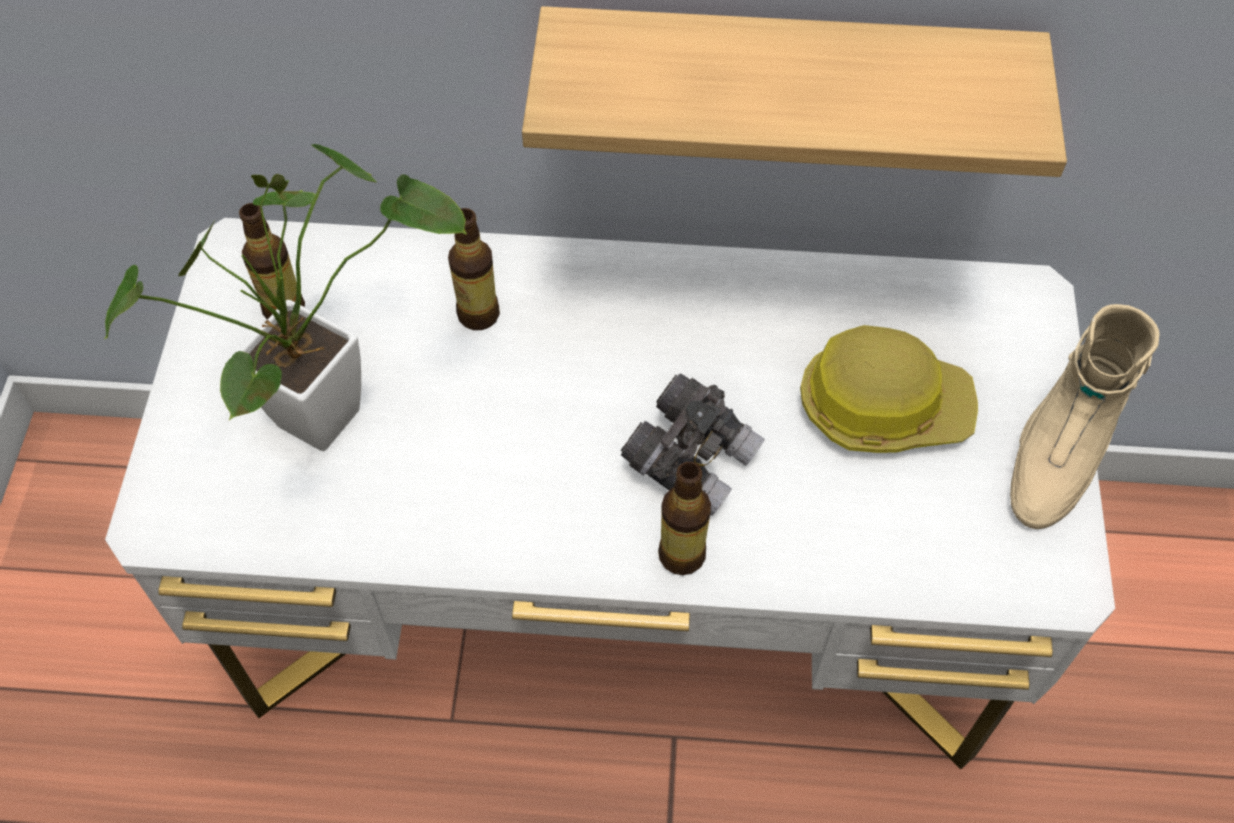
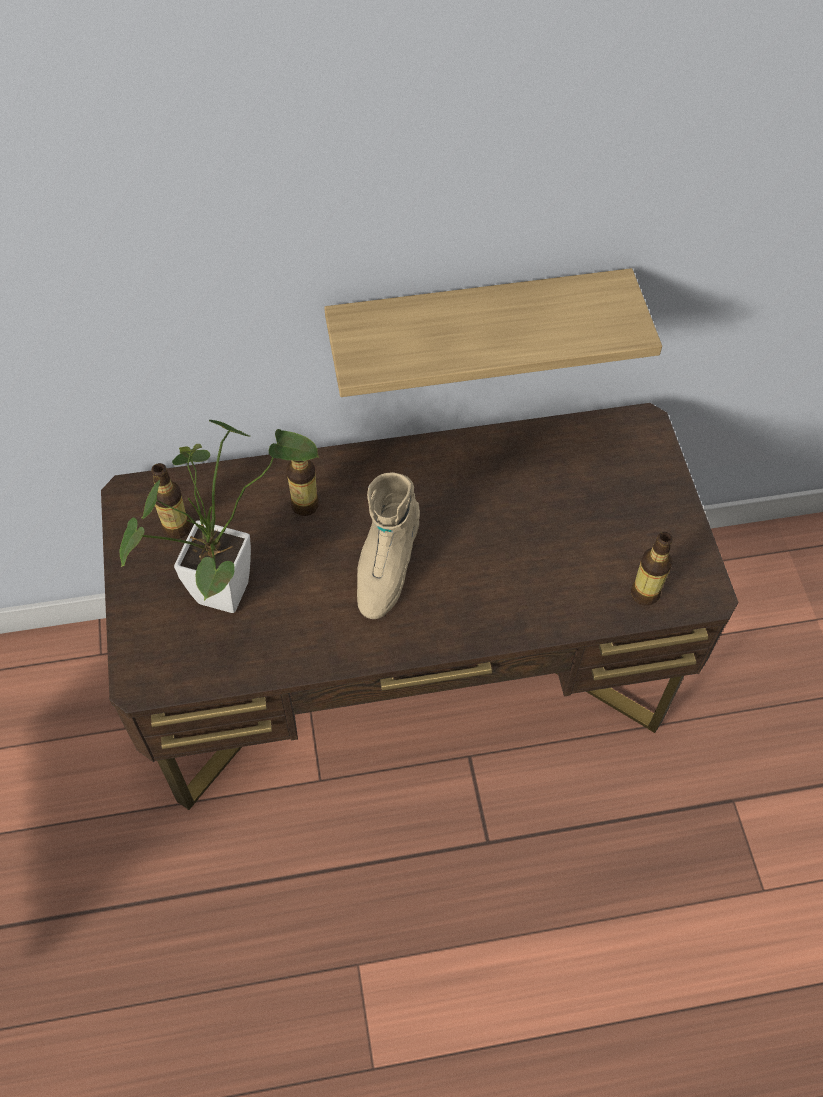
camera: 15 degrees left, 0 degrees up
white desk [105,218,1115,769] -> brown desk [101,403,738,810]
grey binoculars [621,373,765,516] -> none
bottle [658,462,711,575] -> bottle moved to [631,532,673,606]
hard hat [800,325,978,453] -> none
beige boot [1010,304,1160,529] -> beige boot moved to [357,472,420,619]

